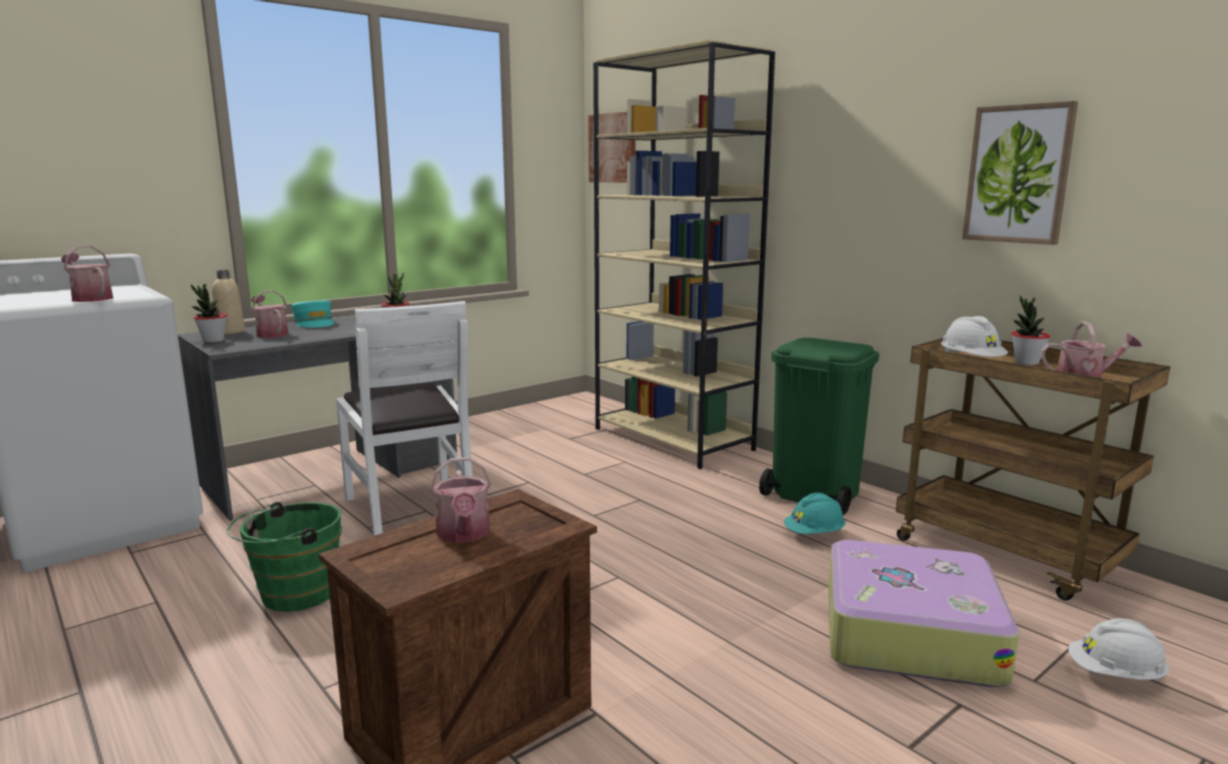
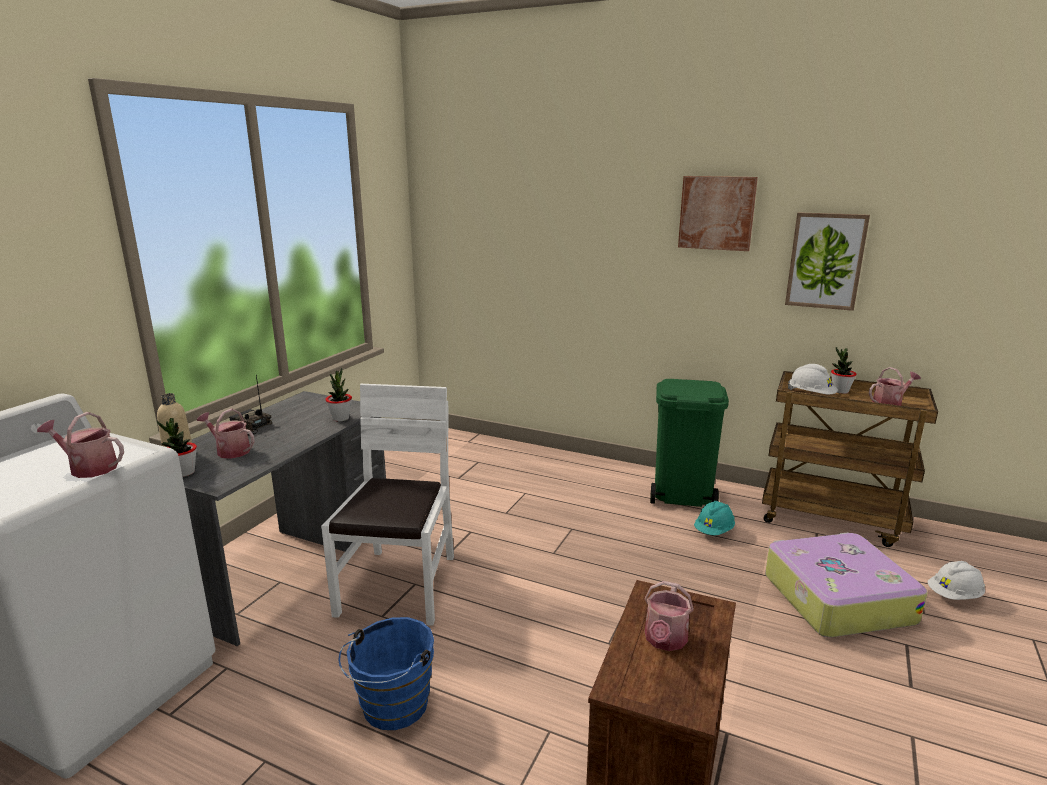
camera: 25 degrees left, 5 degrees up
green bucket [227,502,342,612] -> blue bucket [339,617,434,730]
turquoise cap [291,301,334,327] -> radio [229,374,272,436]
white chair [336,301,473,536] -> white chair turned 120 degrees counterclockwise [321,384,454,626]
watering can [431,457,491,543] -> watering can turned 60 degrees clockwise [645,581,694,651]
picture [588,112,635,182] -> picture moved to [678,176,758,251]
beige bookcase [593,39,775,469] -> none

